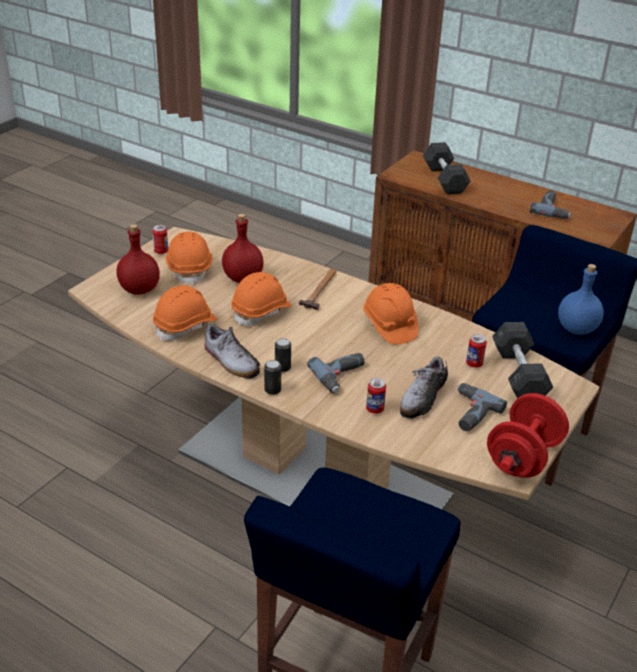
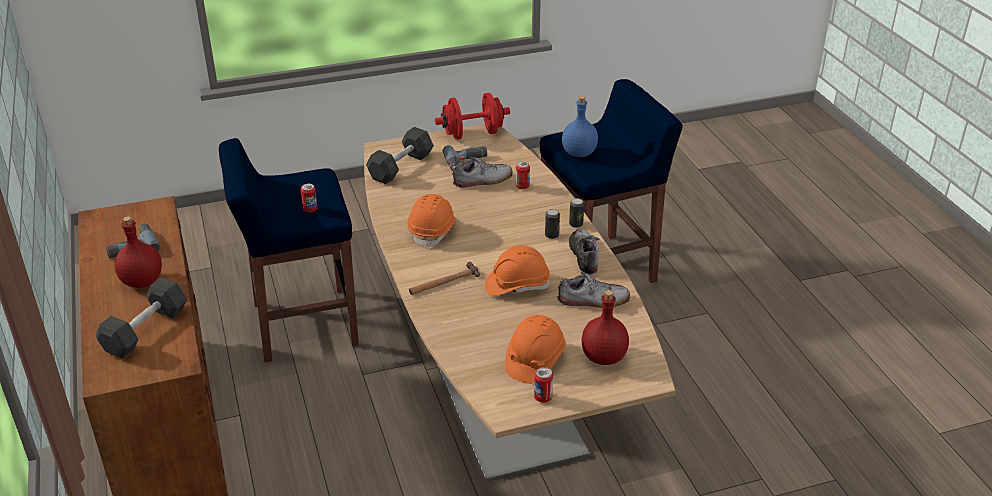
camera: 140 degrees left, 0 degrees up
orange hard hat [153,285,217,341] -> shoe [557,272,630,308]
red bottle [222,214,263,283] -> red bottle moved to [115,216,162,288]
power drill [307,353,365,393] -> none
can [466,334,487,368] -> can moved to [301,184,318,212]
blue bottle [558,264,604,335] -> blue bottle moved to [562,96,598,157]

